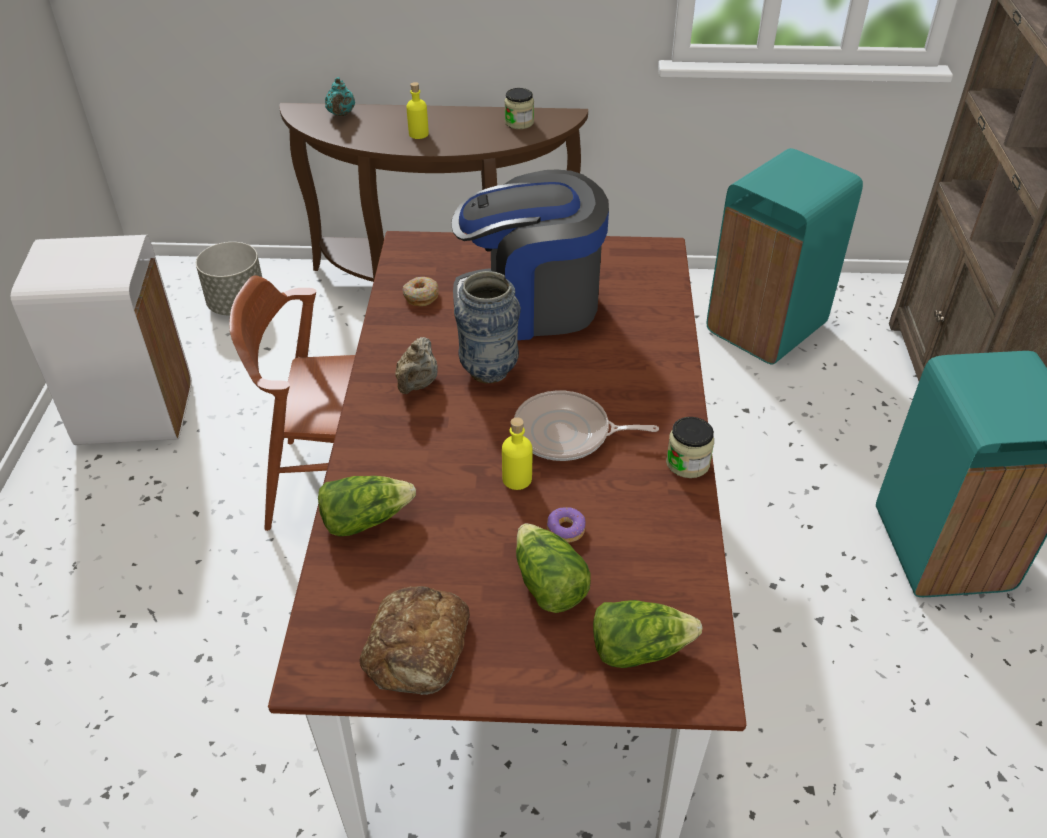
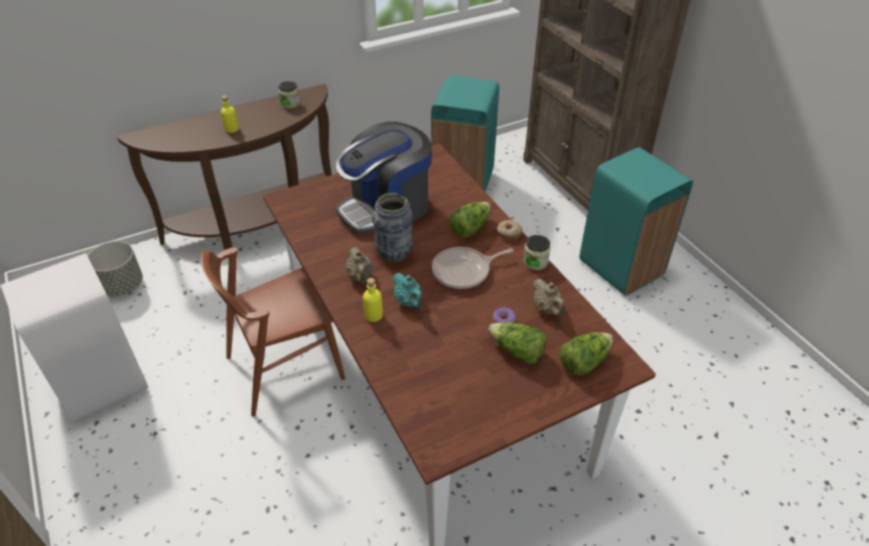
camera: 30 degrees left, 0 degrees up
lettuce [318,476,416,536] -> lettuce moved to [449,202,490,237]
turquoise teapot [325,77,355,116] -> turquoise teapot moved to [392,273,424,309]
bread [359,586,470,695] -> none
donut [402,277,439,306] -> donut moved to [497,220,522,240]
yellow bottle [502,417,532,490] -> yellow bottle moved to [363,278,383,322]
none -> beige teapot [533,279,565,318]

